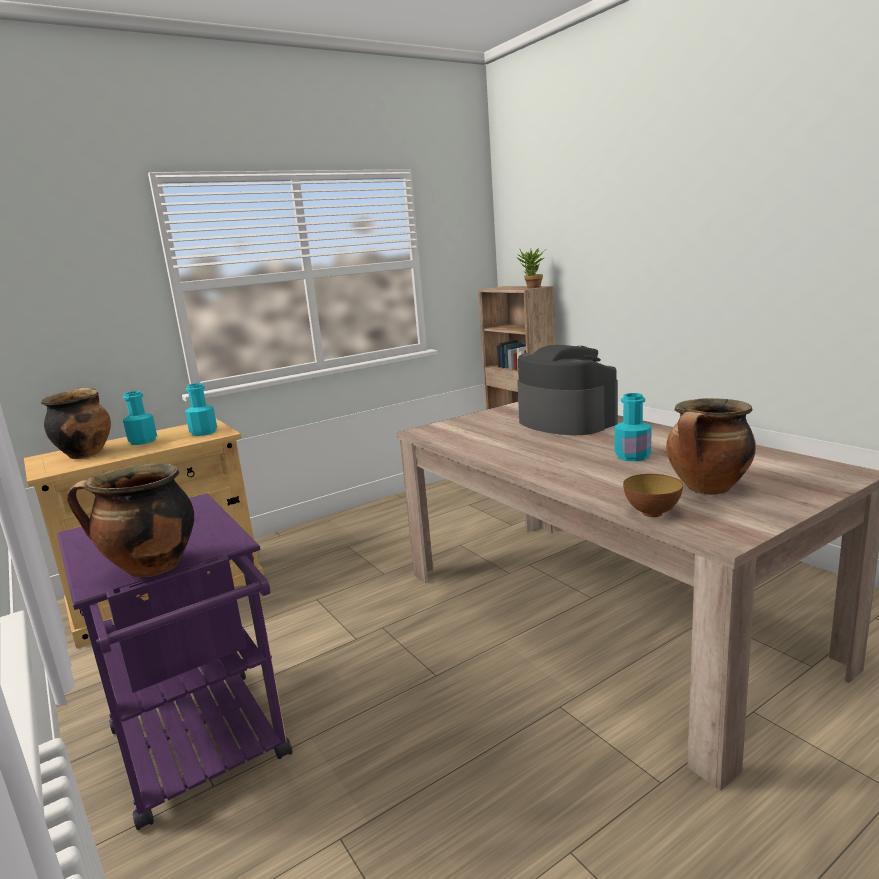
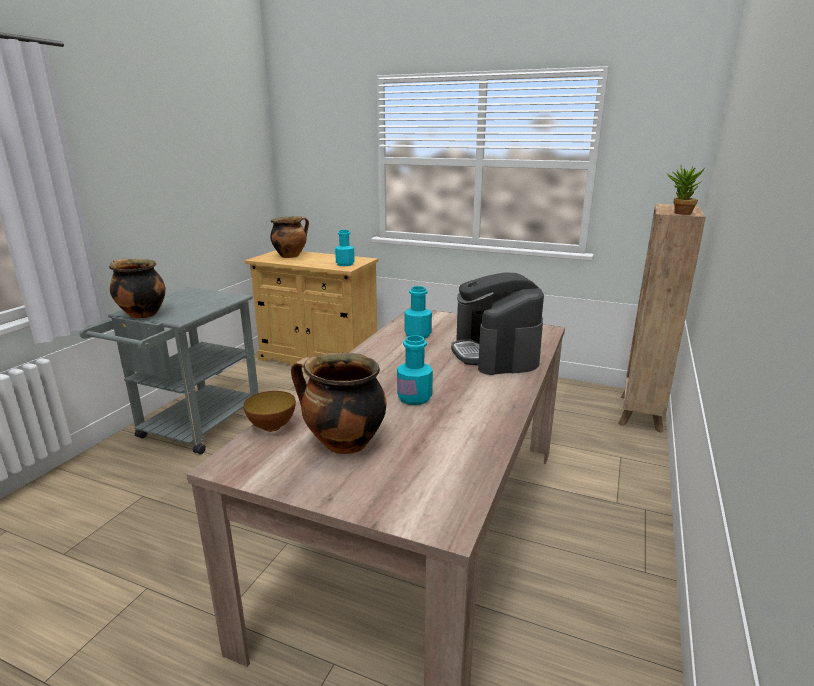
camera: 55 degrees right, 5 degrees up
purple cart [57,493,292,830] -> grey cart [80,287,259,455]
turquoise bottle [123,391,157,445] -> turquoise bottle moved to [405,286,432,338]
coffee machine [517,345,618,435] -> coffee machine turned 150 degrees clockwise [451,272,544,375]

